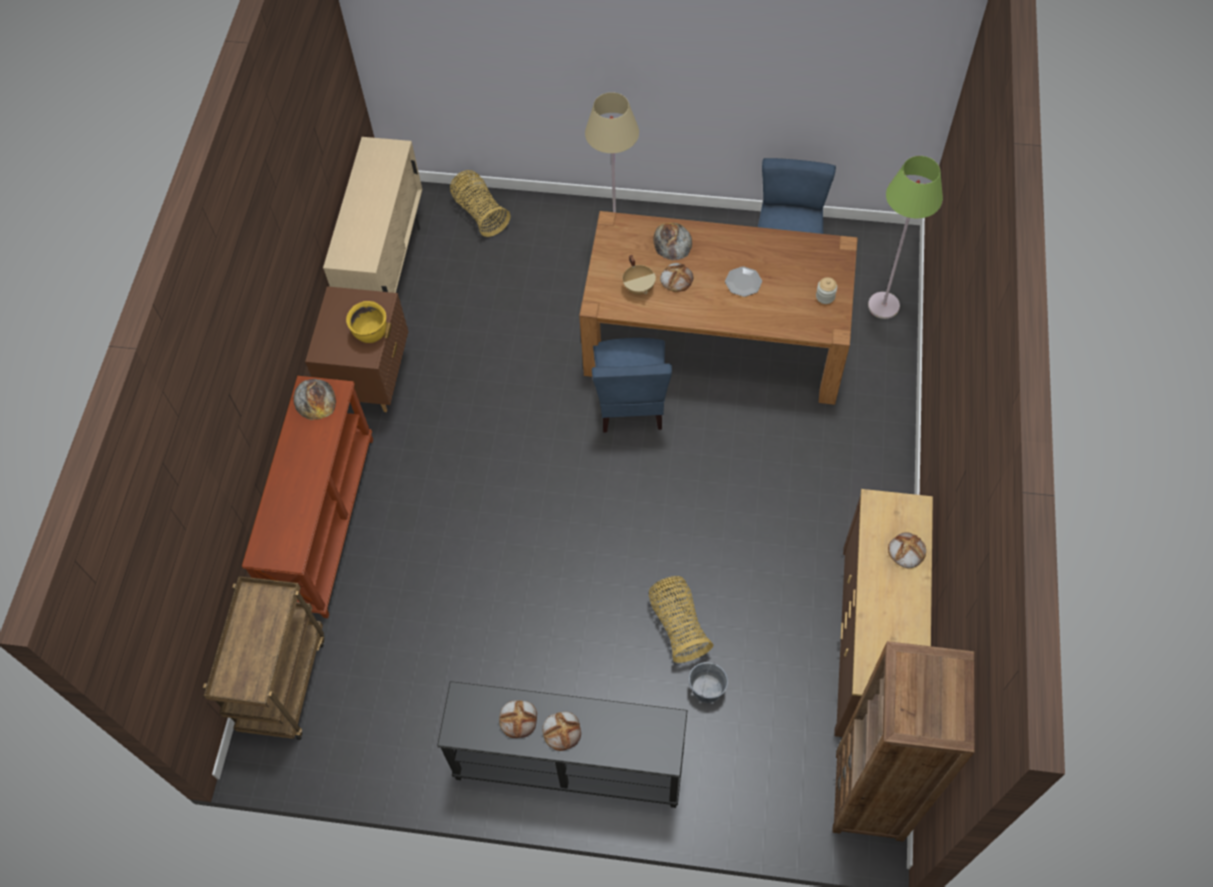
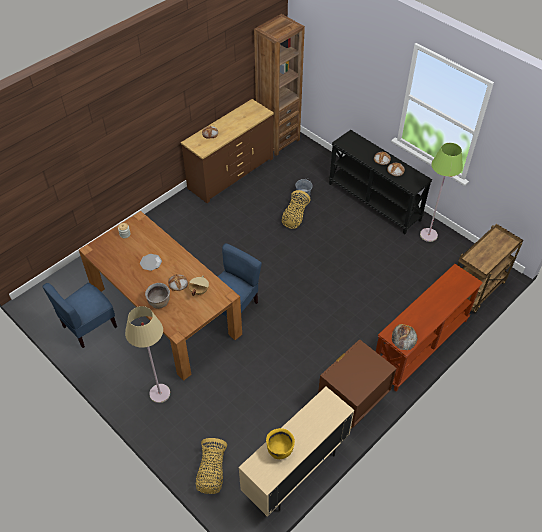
camera: 145 degrees left, 10 degrees down
yellow cooking pot [346,301,387,343] -> yellow cooking pot moved to [266,428,295,459]
bread [653,223,692,260] -> brown cooking pot [145,283,170,309]
green floor lamp [868,156,943,319] -> green floor lamp moved to [420,143,463,242]

